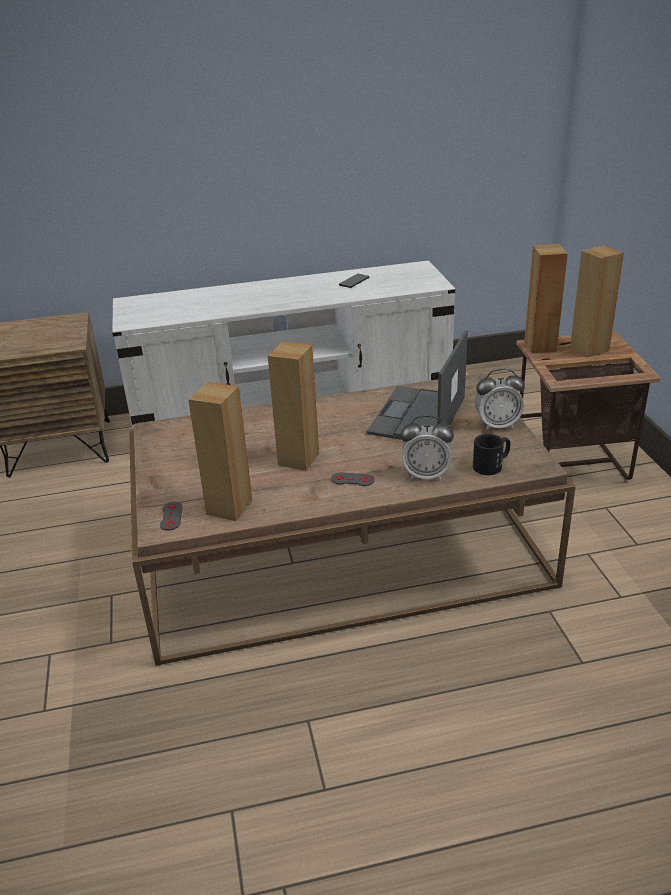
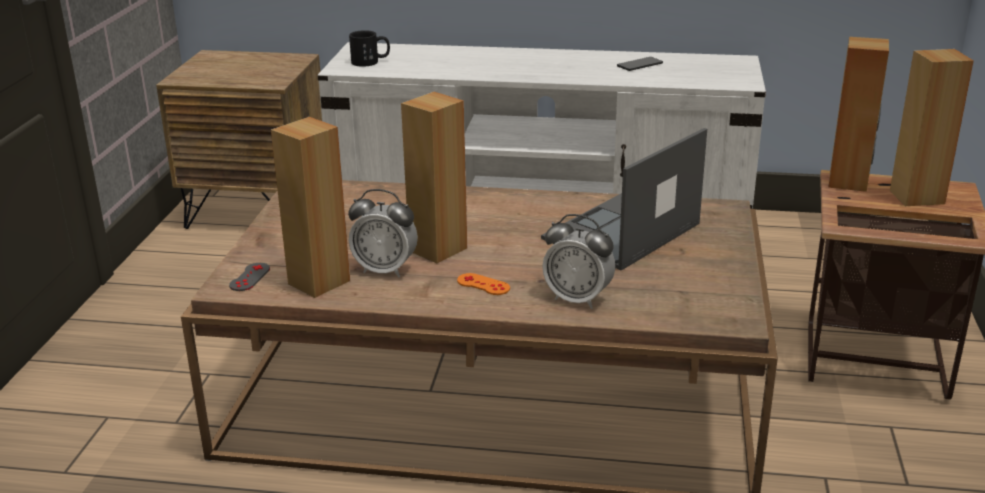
camera: 20 degrees right, 5 degrees down
grey game controller [331,472,375,486] -> orange game controller [457,273,510,295]
black mug [473,434,510,475] -> black mug moved to [349,30,390,67]
alarm clock [475,369,525,430] -> alarm clock moved to [348,189,418,277]

